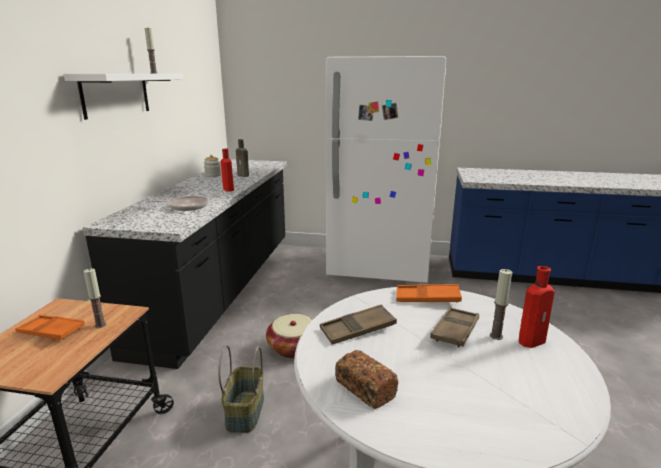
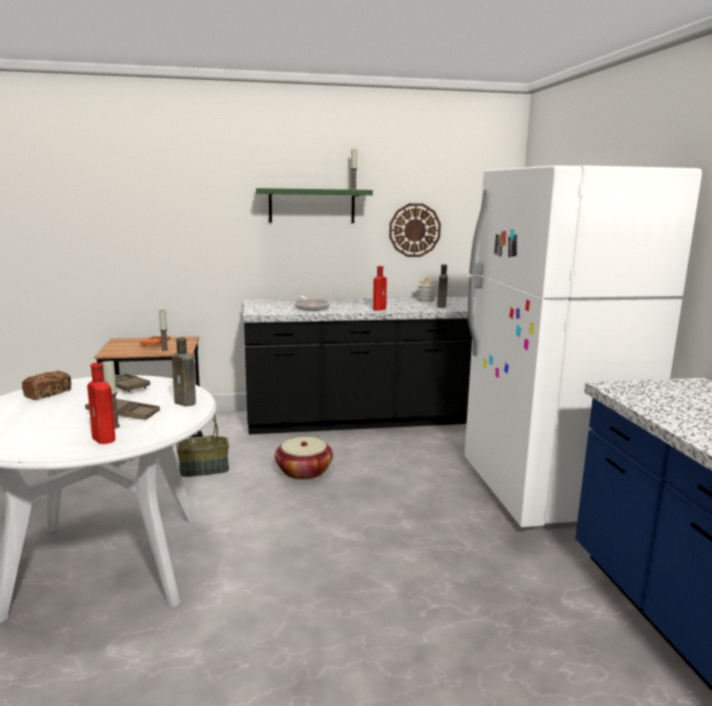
camera: 70 degrees right, 5 degrees down
white shelf [64,74,184,120] -> green shelf [256,188,373,223]
orange tray [396,284,462,302] -> brown bottle [172,337,196,406]
none -> wall clock [389,203,441,257]

